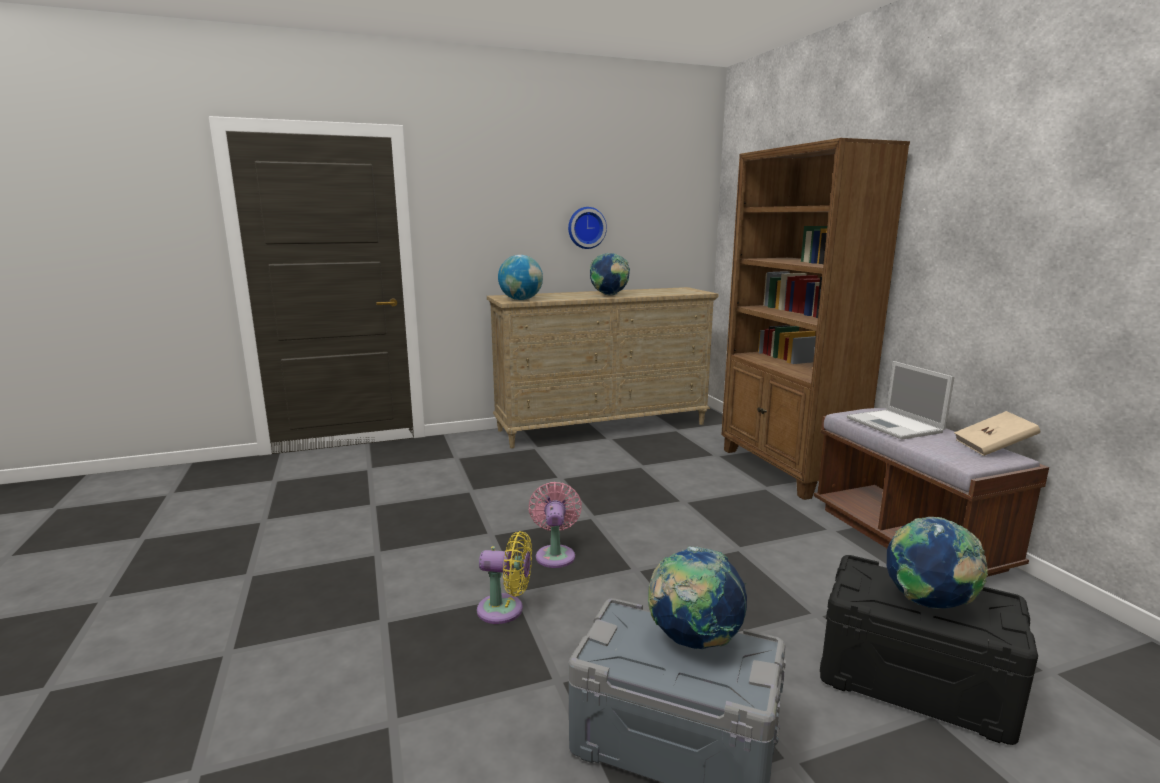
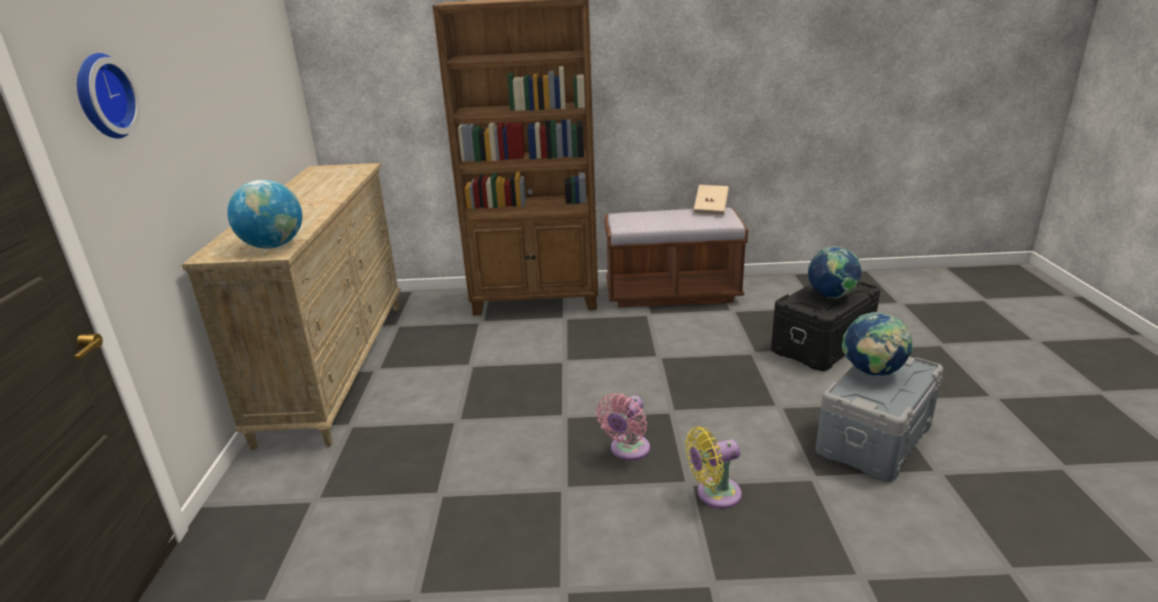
camera: 70 degrees left, 10 degrees up
yellow fan [477,531,532,624] -> yellow fan turned 135 degrees counterclockwise [685,427,742,508]
pink fan [529,482,582,568] -> pink fan turned 75 degrees counterclockwise [596,393,650,460]
wall clock [568,207,607,249] -> wall clock moved to [77,53,141,139]
globe [590,253,630,296] -> none
laptop [847,361,954,439] -> none

